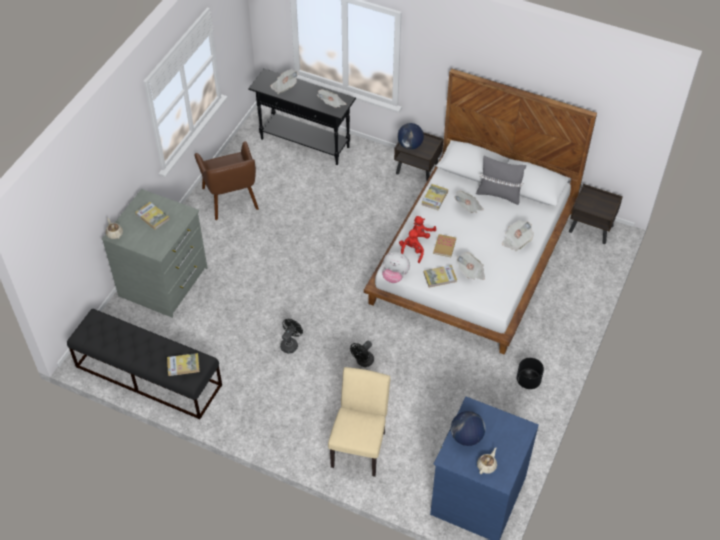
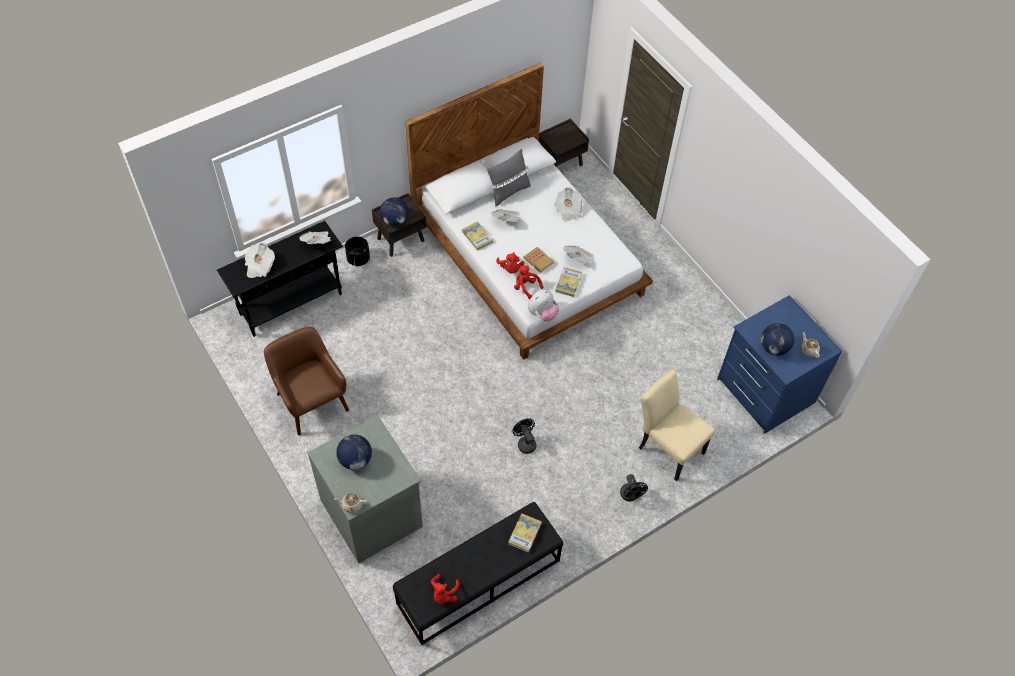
camera: 60 degrees left, 5 degrees up
book [135,202,170,230] -> globe [336,435,372,470]
brown armchair [195,141,259,220] -> brown armchair turned 135 degrees counterclockwise [264,327,349,436]
black fan [350,341,374,367] -> black fan moved to [620,474,648,502]
black planter [517,358,544,389] -> black planter moved to [345,236,370,266]
none -> red plush toy [431,574,460,604]

